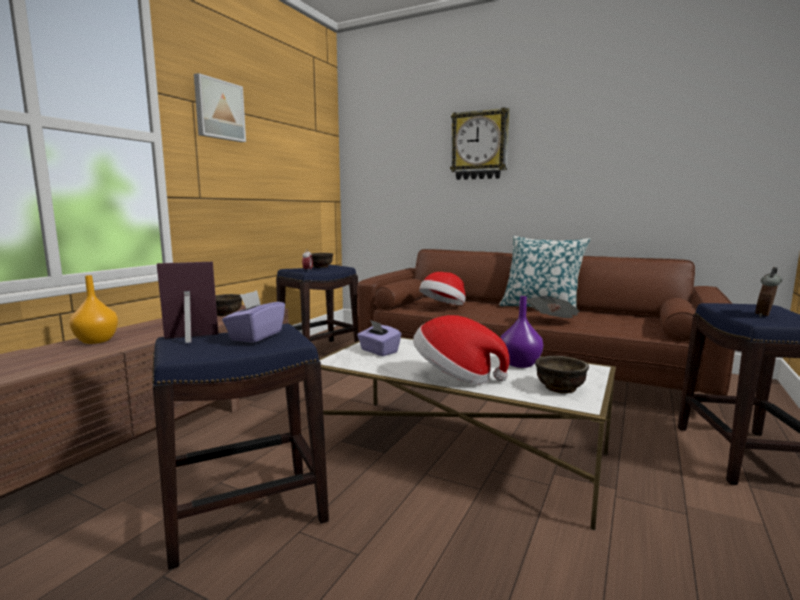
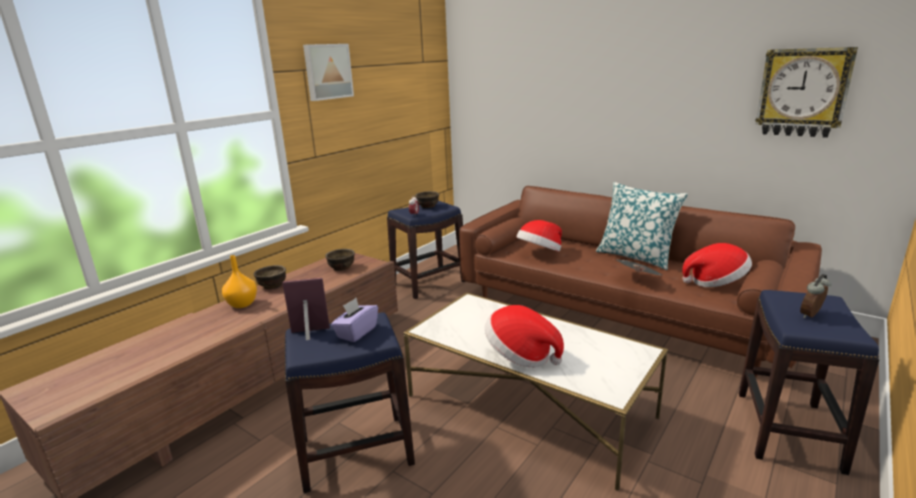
camera: 10 degrees right, 10 degrees up
purple tissue box [357,320,401,356] -> none
wall clock [450,107,509,180] -> wall clock moved to [755,47,858,138]
purple vase [501,296,543,368] -> none
brown bowl [535,356,589,393] -> brown bowl moved to [254,265,286,289]
none -> hat [682,243,752,287]

